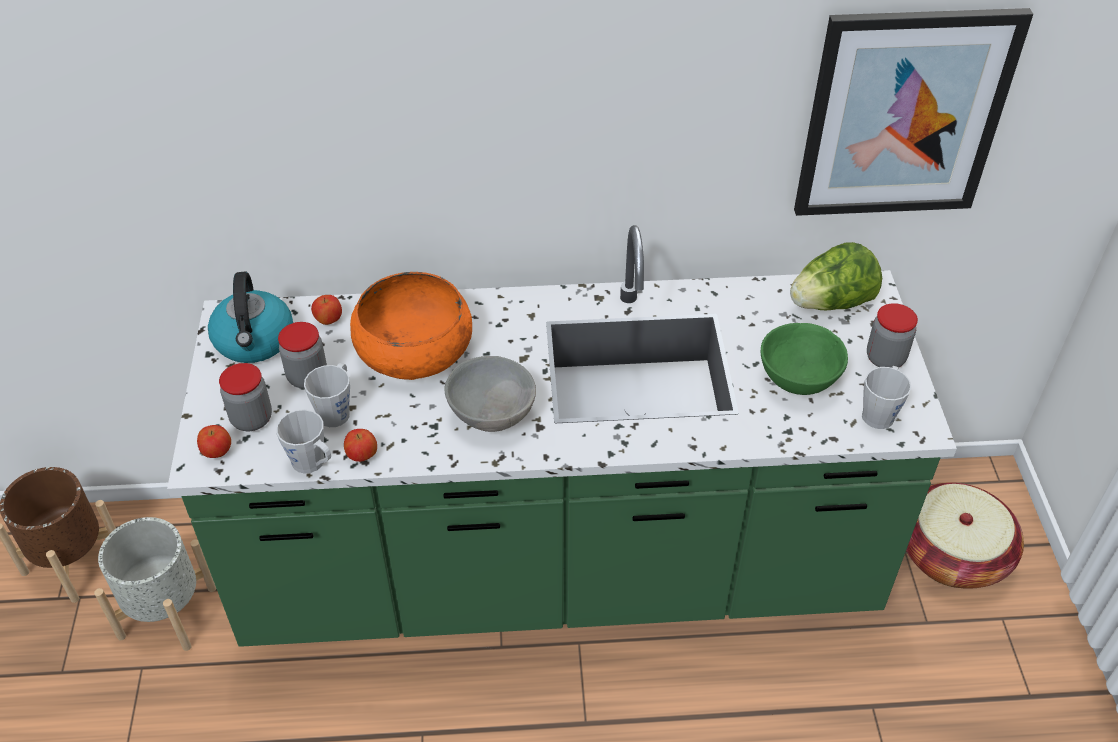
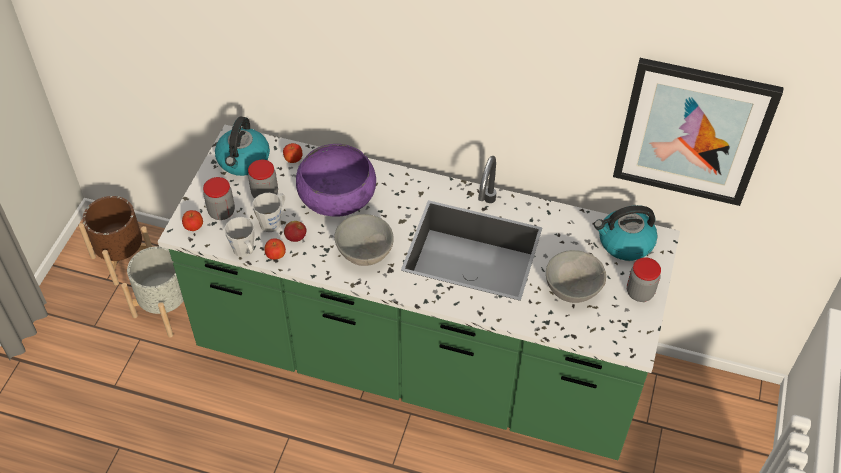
camera: 20 degrees right, 5 degrees up
orange bowl [350,272,472,380] -> purple bowl [296,144,376,217]
green bowl [761,323,848,395] -> grey bowl [546,250,606,303]
lettuce [790,242,882,310] -> kettle [594,205,658,261]
grey mug [862,366,911,429] -> none
basket [906,482,1024,589] -> none
none -> apple [284,221,306,242]

